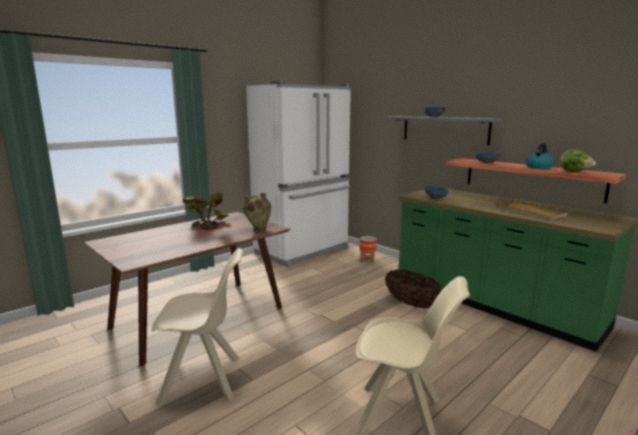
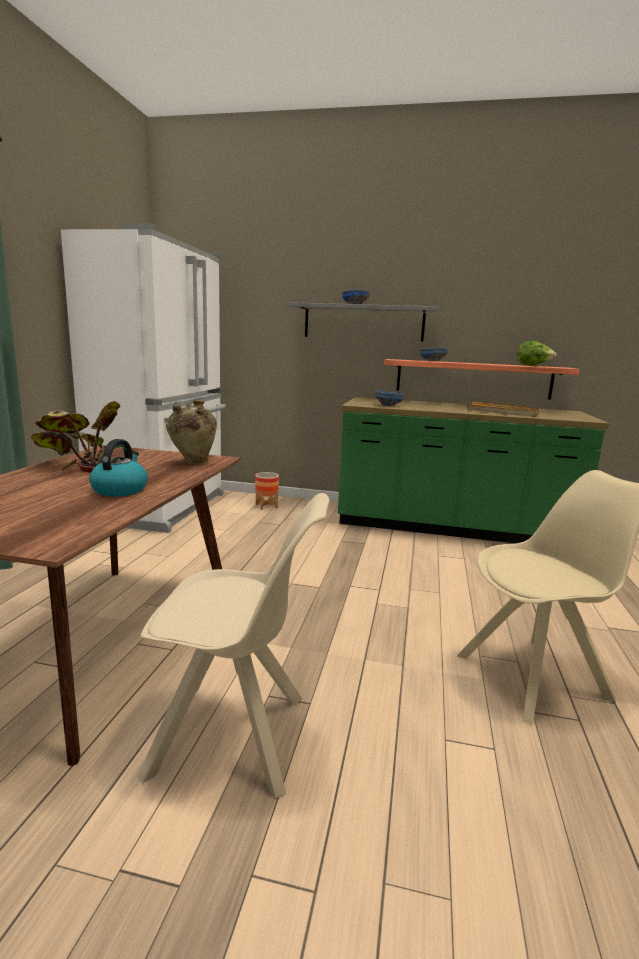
camera: 35 degrees left, 0 degrees up
beige chair [152,248,243,406] -> beige chair turned 45 degrees clockwise [137,493,329,798]
basket [385,270,443,308] -> none
kettle [526,143,555,169] -> kettle moved to [89,439,148,496]

